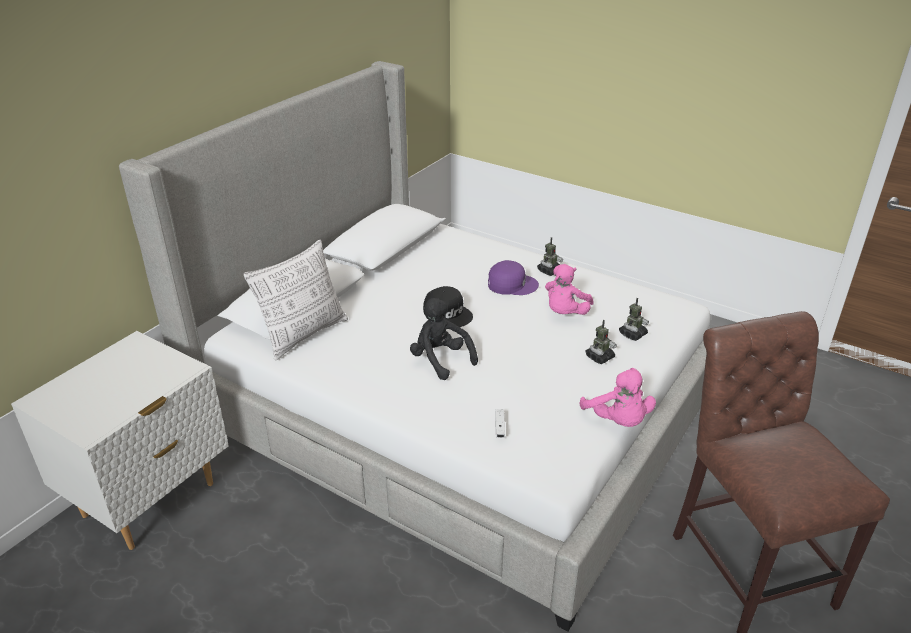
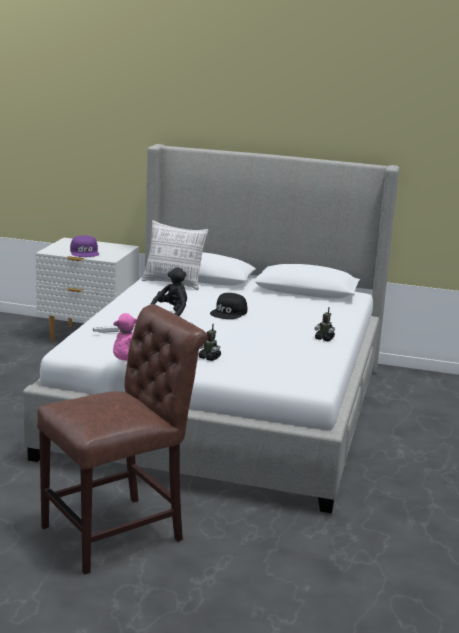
camera: 70 degrees right, 15 degrees down
purple cap [488,260,539,295] -> purple cap moved to [70,235,99,257]
pink plush toy [545,264,594,315] -> none
toy robot [619,298,649,341] -> none

